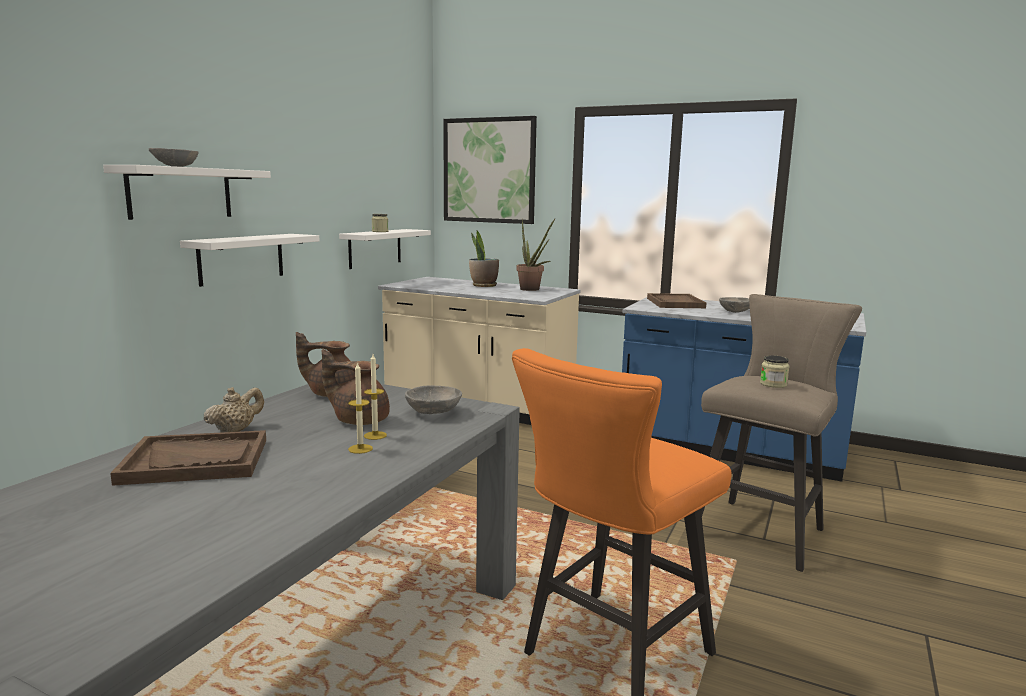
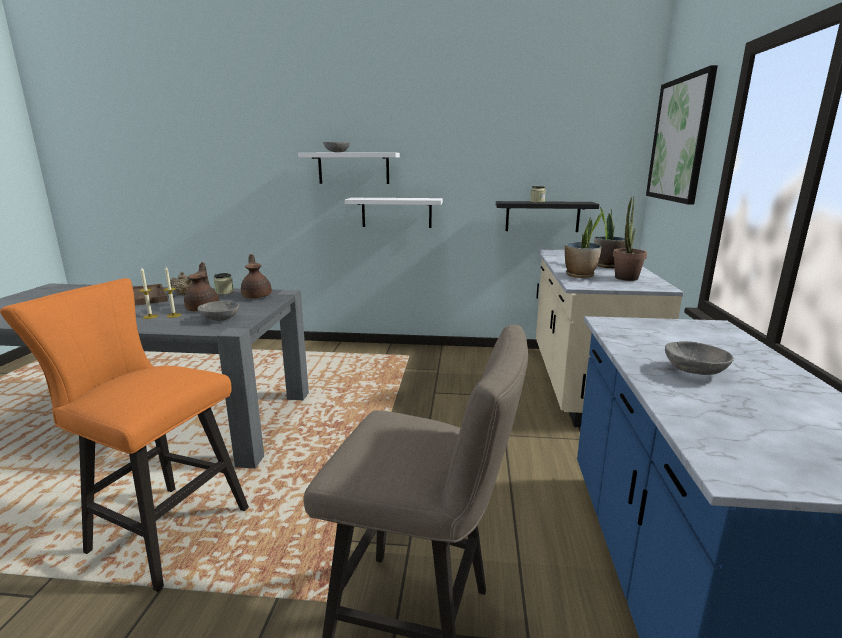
camera: 70 degrees right, 5 degrees up
white shelf [339,229,431,269] -> black shelf [496,201,599,232]
brown tray [647,293,706,308] -> none
jar [760,355,790,388] -> jar moved to [214,273,234,295]
none -> potted plant [565,211,604,278]

